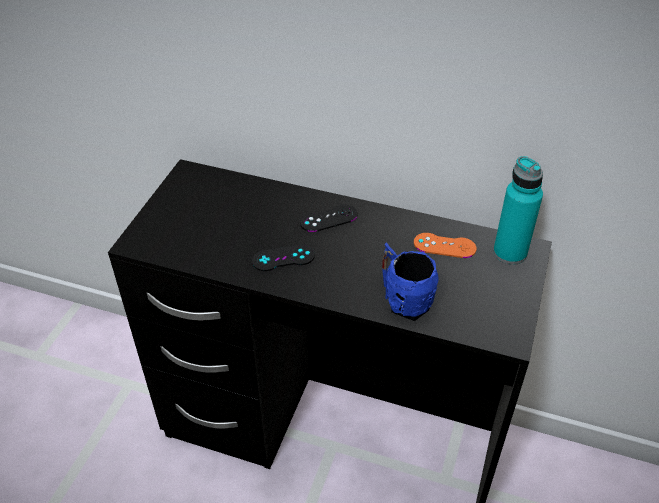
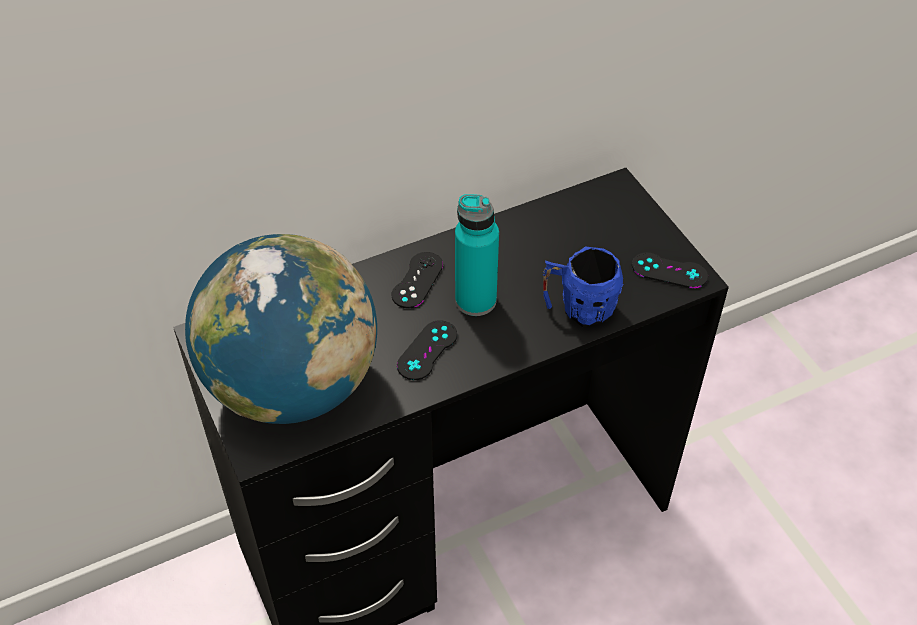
camera: 45 degrees left, 5 degrees up
orange game controller [414,233,477,258] -> none
turquoise bottle [493,156,543,265] -> turquoise bottle moved to [455,194,499,316]
none -> globe [185,234,377,424]
none -> black game controller [632,252,708,289]

